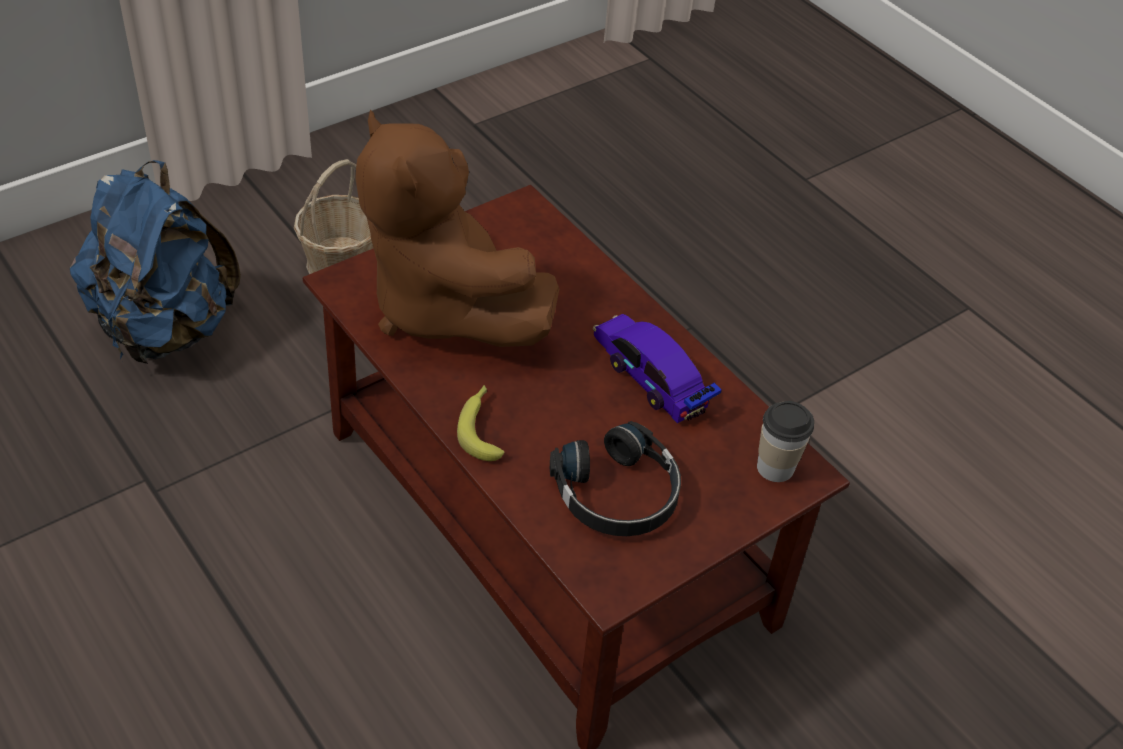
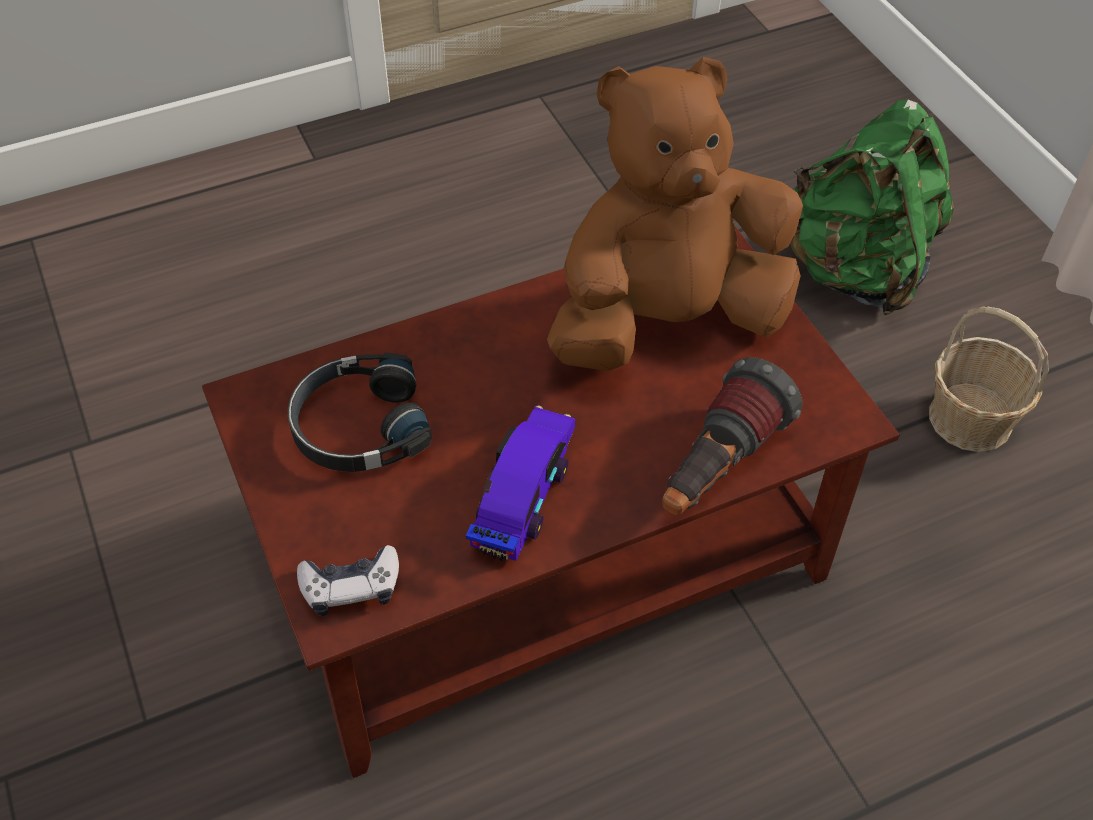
camera: 105 degrees right, 5 degrees up
blue backpack [70,160,241,364] -> green backpack [790,100,954,315]
banana [457,385,505,461] -> none
toy car [593,314,722,423] -> toy car turned 45 degrees counterclockwise [466,405,575,562]
cup [757,401,814,482] -> game controller [297,545,399,616]
none -> flashlight [662,357,802,515]

